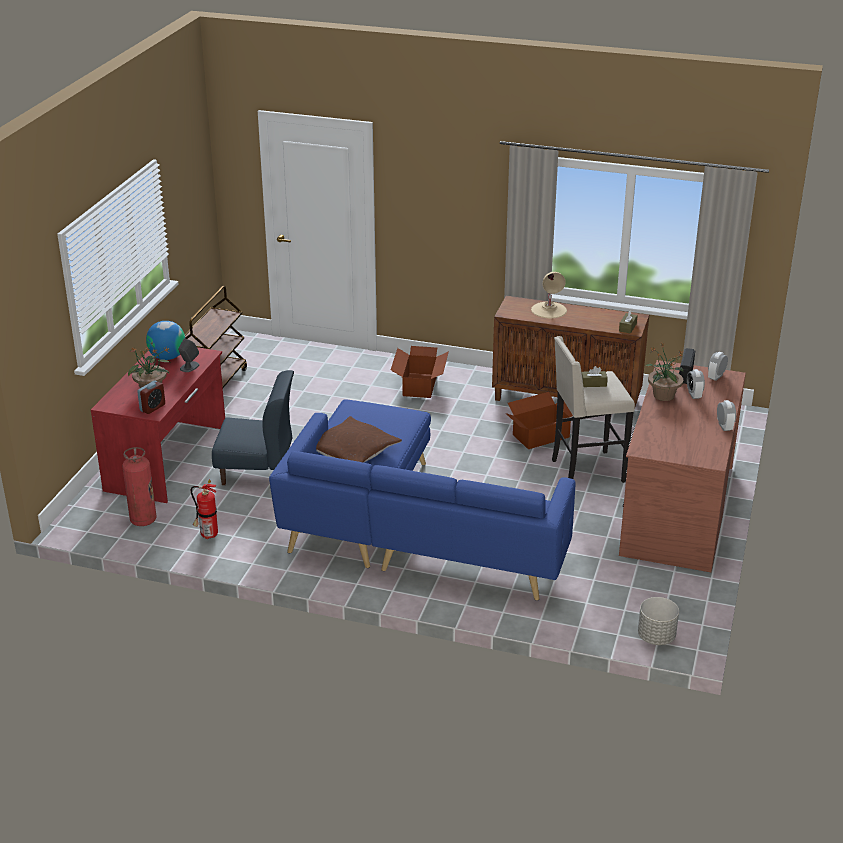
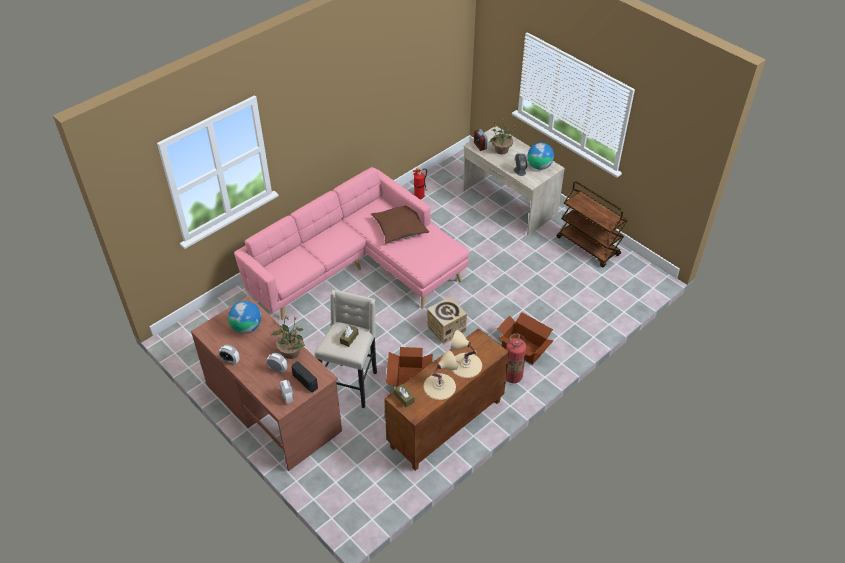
camera: 120 degrees right, 15 degrees up
red desk [91,347,225,503] -> beige desk [463,126,565,235]
fire extinguisher [122,447,157,526] -> fire extinguisher moved to [506,334,526,383]
blue chair [212,370,294,485] -> none
blue sofa [269,399,575,600] -> pink sofa [234,167,469,320]
grey planter [638,597,679,645] -> none
none -> globe [228,301,261,334]
none -> beige table lamp [424,350,458,400]
none -> cardboard box [427,297,467,345]

